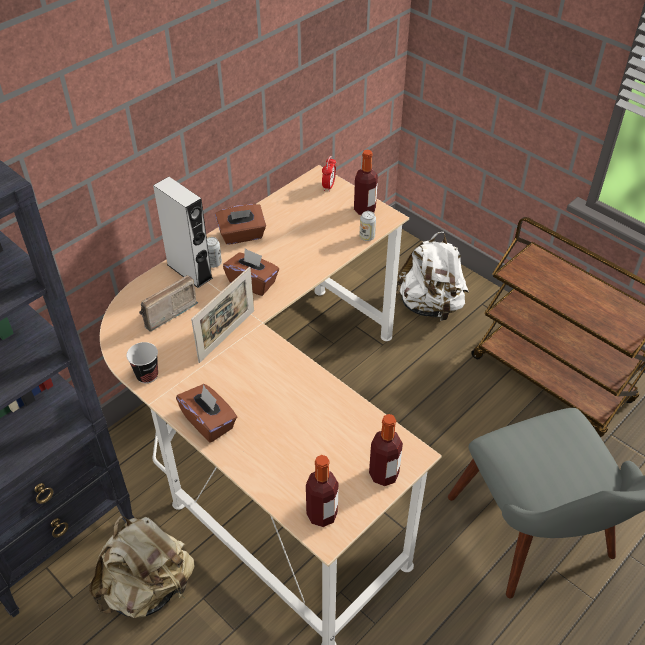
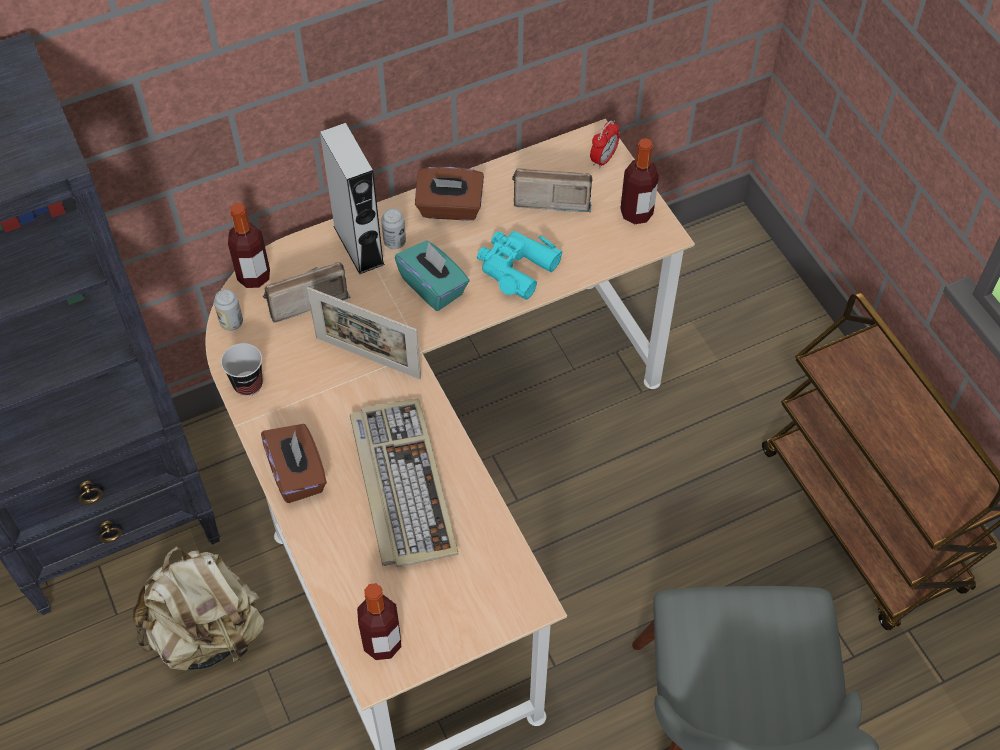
camera: 20 degrees right, 10 degrees up
picture frame [191,267,254,363] -> picture frame turned 60 degrees clockwise [307,287,421,379]
brown tissue box [223,248,279,296] -> turquoise tissue box [395,241,470,311]
can [360,211,376,241] -> can moved to [214,289,243,331]
bottle [369,414,403,486] -> bottle moved to [228,203,270,288]
white backpack [396,232,469,321] -> none
none -> keyboard [350,398,458,567]
none -> turquoise binoculars [477,231,563,300]
none -> radio [512,168,592,212]

